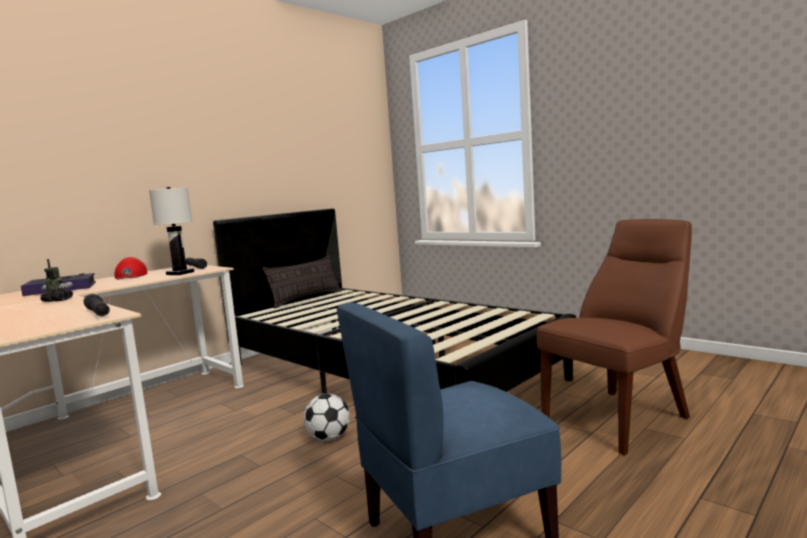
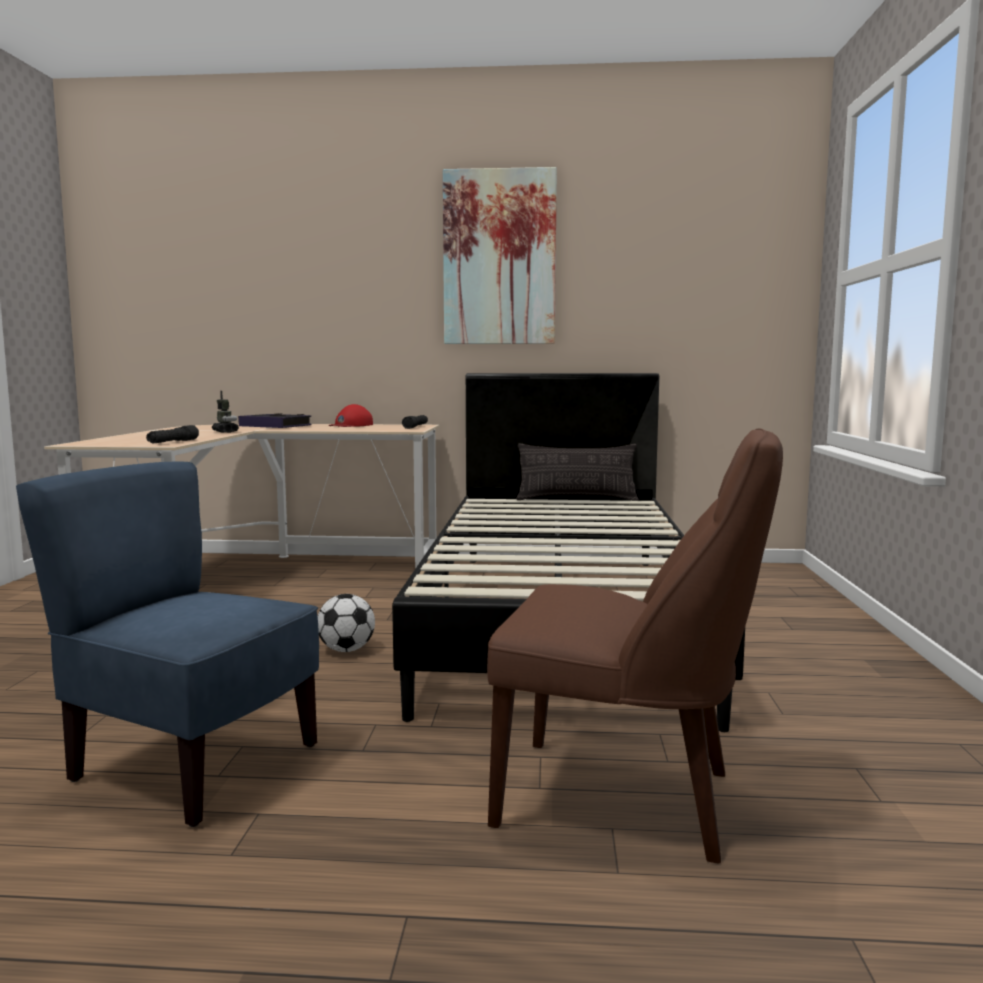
camera: 50 degrees right, 0 degrees up
white table lamp [149,187,194,275] -> none
none -> picture [443,167,557,344]

